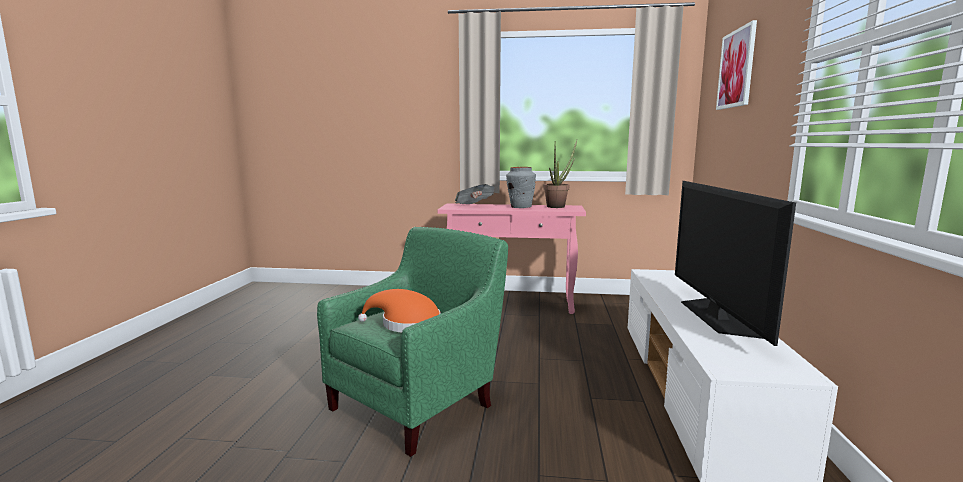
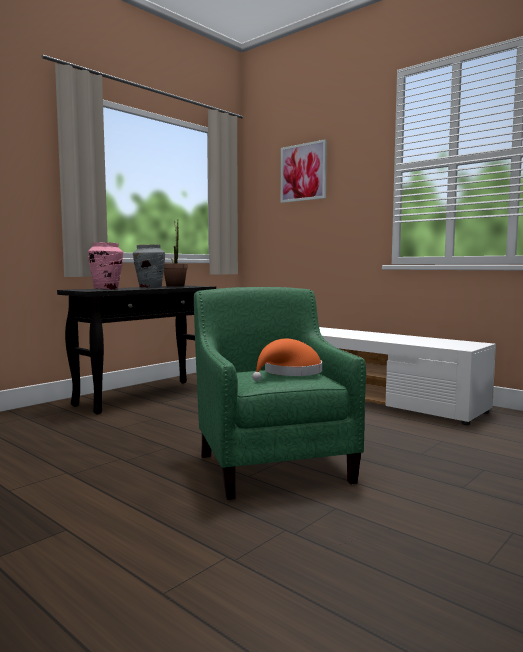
camera: 55 degrees left, 5 degrees down
pink console table [438,204,586,314] -> black console table [57,285,216,415]
newspaper [455,184,495,204] -> pink vase [88,242,123,289]
television [675,181,796,346] -> none

